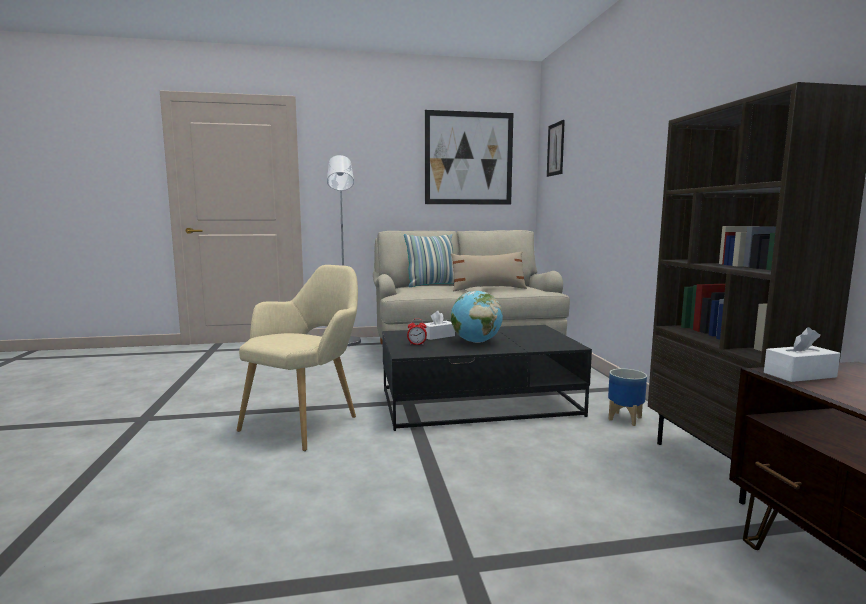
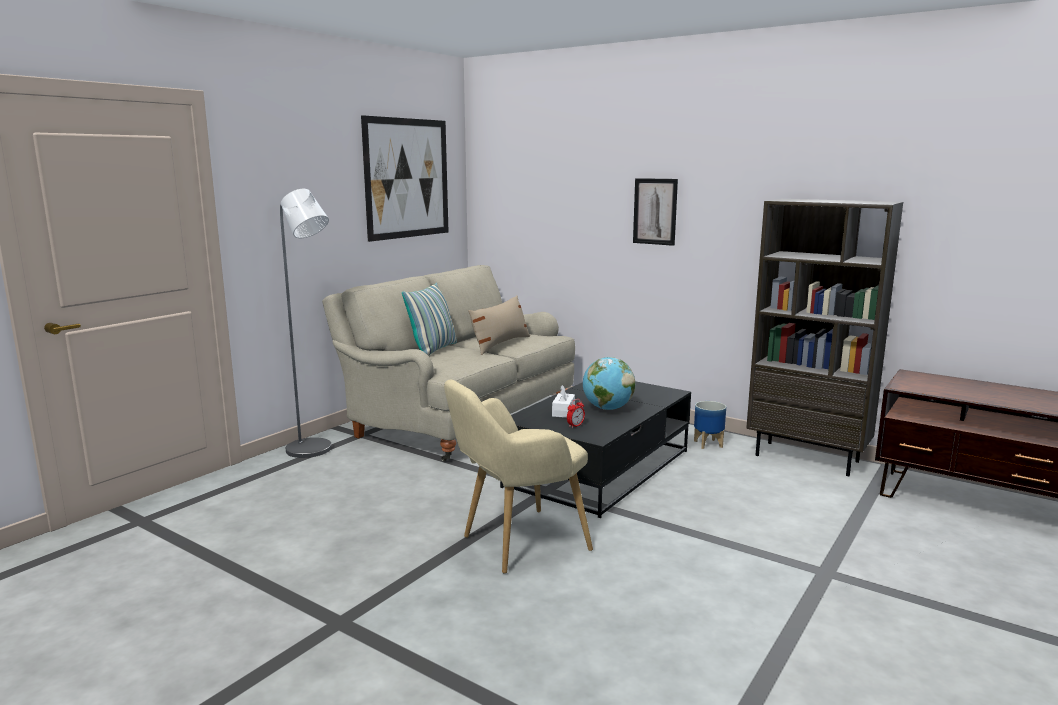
camera: 45 degrees left, 5 degrees up
beige armchair [237,265,358,451] -> beige armchair turned 105 degrees counterclockwise [444,380,593,574]
picture [547,120,565,177] -> picture moved to [633,178,678,246]
white tissue box [764,327,840,382] -> none

